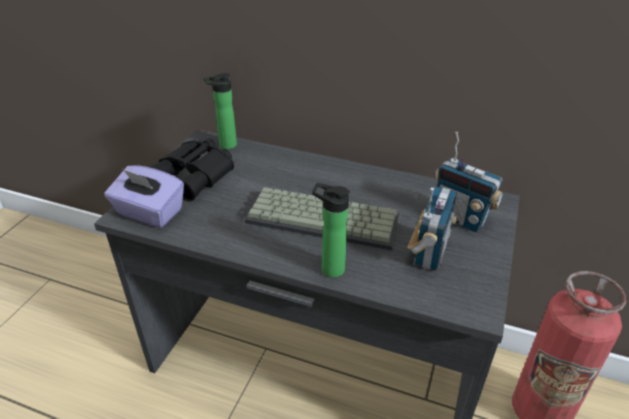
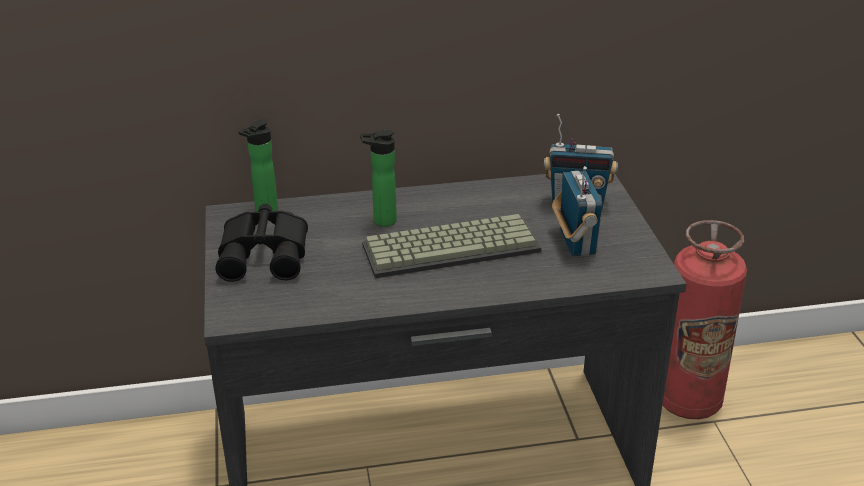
camera: 30 degrees left, 5 degrees down
purple tissue box [104,165,184,228] -> none
bottle [312,183,350,278] -> bottle moved to [360,130,397,227]

